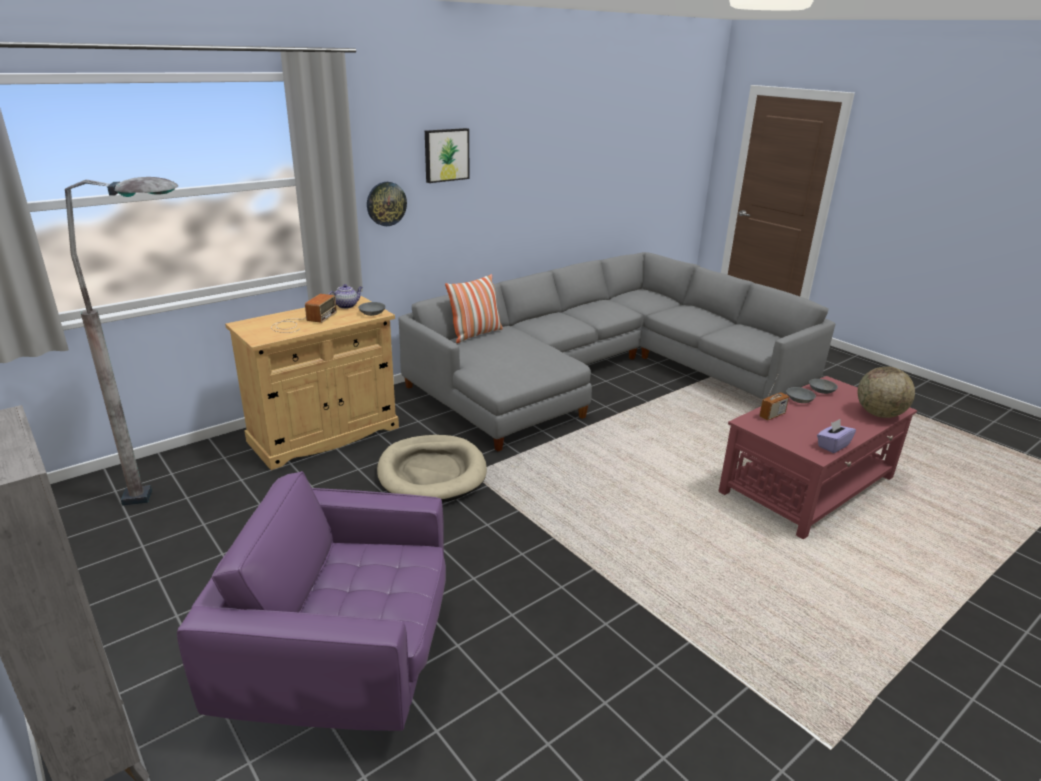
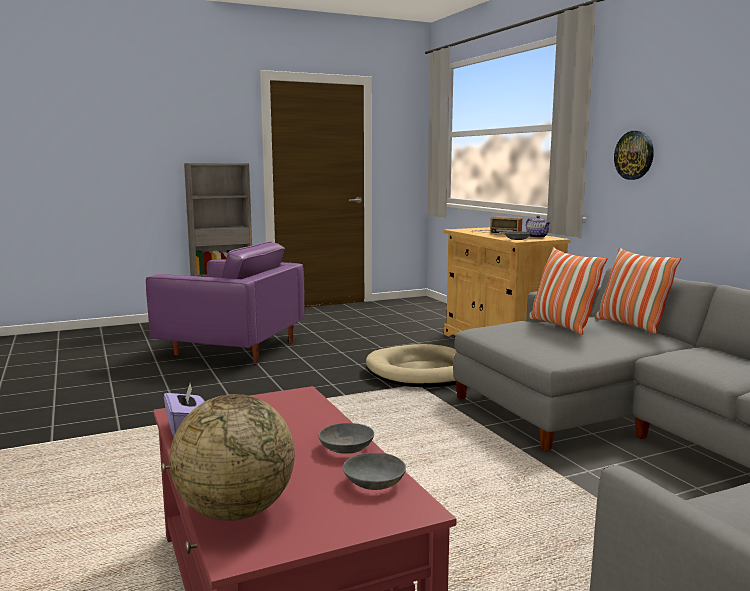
camera: 105 degrees right, 15 degrees down
grey floor lamp [65,177,178,506] -> none
purple armchair [177,471,446,731] -> purple armchair turned 90 degrees clockwise [146,241,304,364]
picture [425,128,469,183] -> none
radio [759,378,789,421] -> none
none -> pillow [529,247,608,335]

